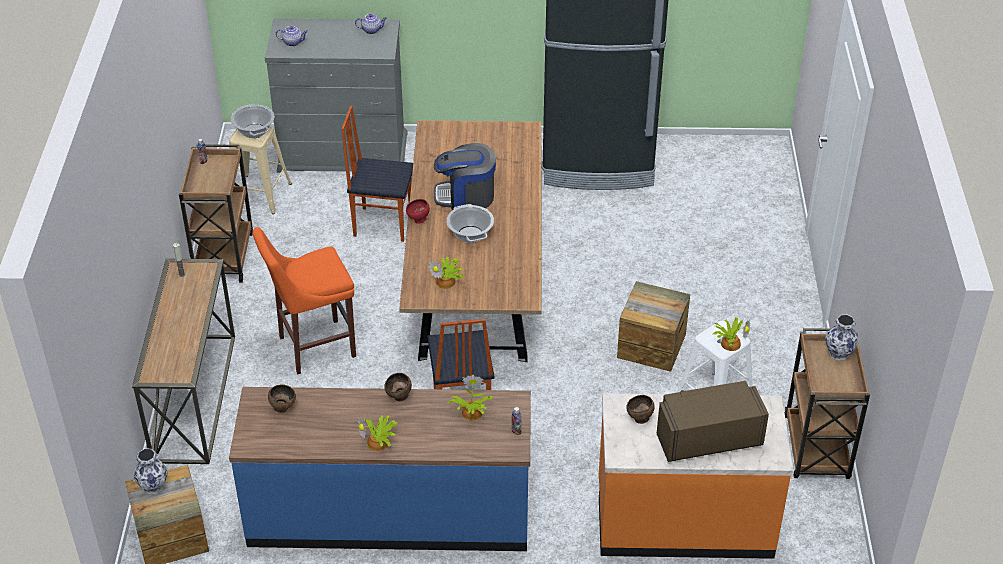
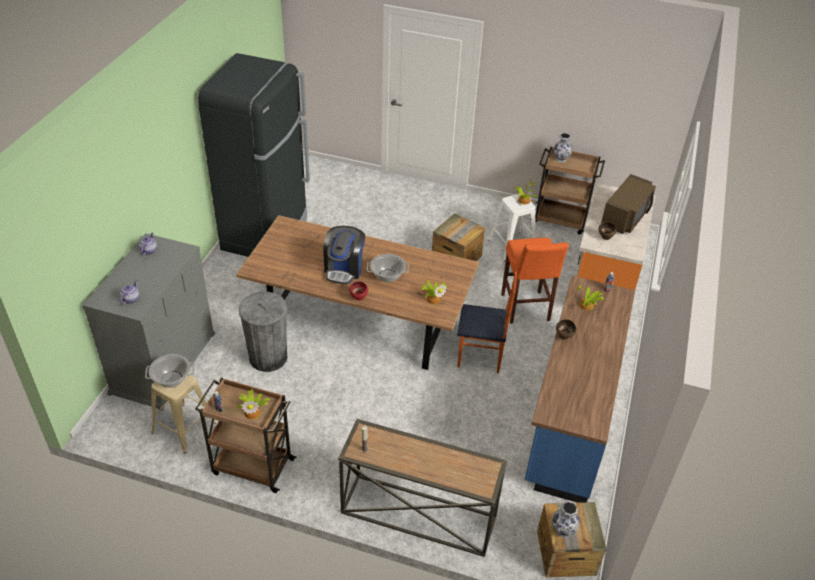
camera: 75 degrees left, 0 degrees up
orange stool [252,227,356,374] -> orange stool moved to [501,238,569,324]
brown bowl [268,385,296,413] -> none
chair [342,105,413,242] -> grey trash can [238,292,287,372]
potted plant [358,415,398,451] -> potted plant moved to [235,389,270,419]
brown microwave [657,381,769,462] -> brown microwave turned 150 degrees counterclockwise [601,174,656,234]

